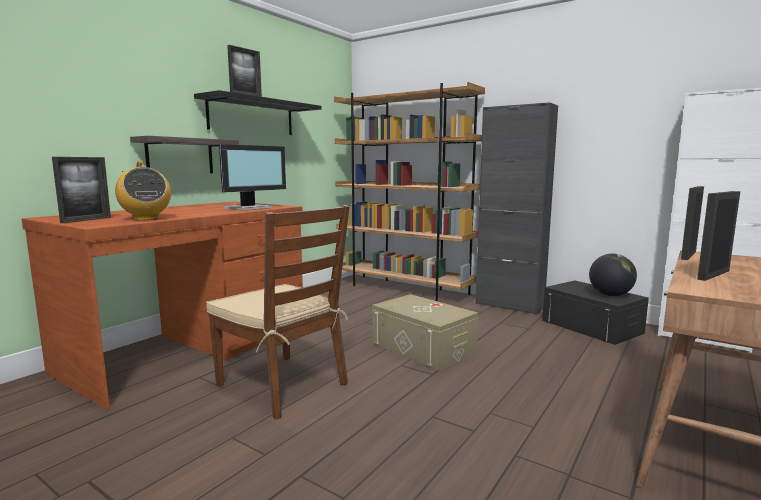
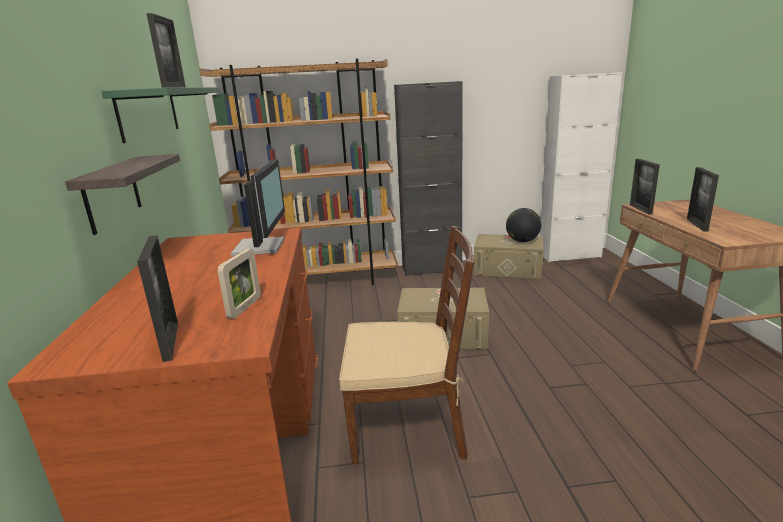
camera: 40 degrees left, 10 degrees up
radio [115,161,171,221] -> picture frame [218,249,261,319]
black shelf [194,90,322,135] -> green shelf [101,87,220,143]
black storage box [542,280,649,345] -> beige storage box [474,234,543,279]

